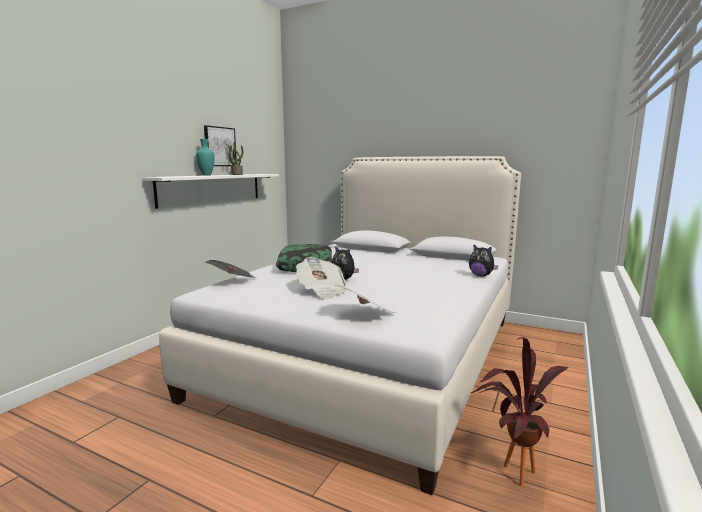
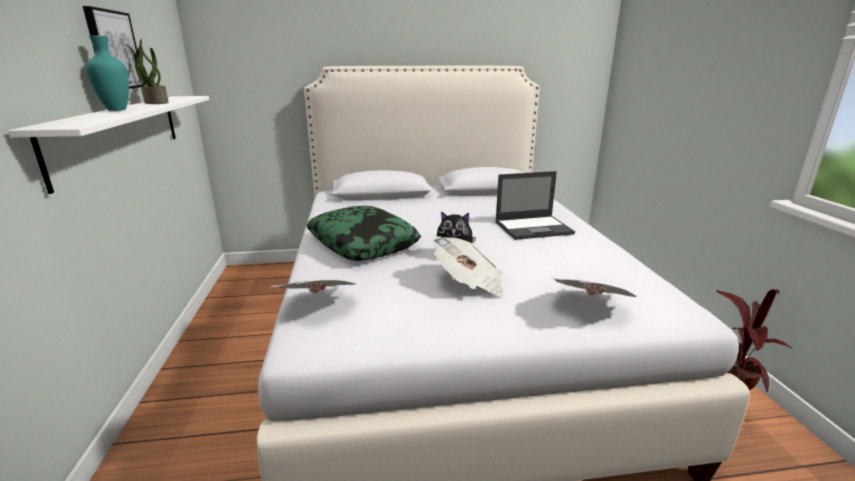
camera: 35 degrees left, 10 degrees up
plush toy [469,245,498,276] -> none
none -> laptop [495,171,575,240]

